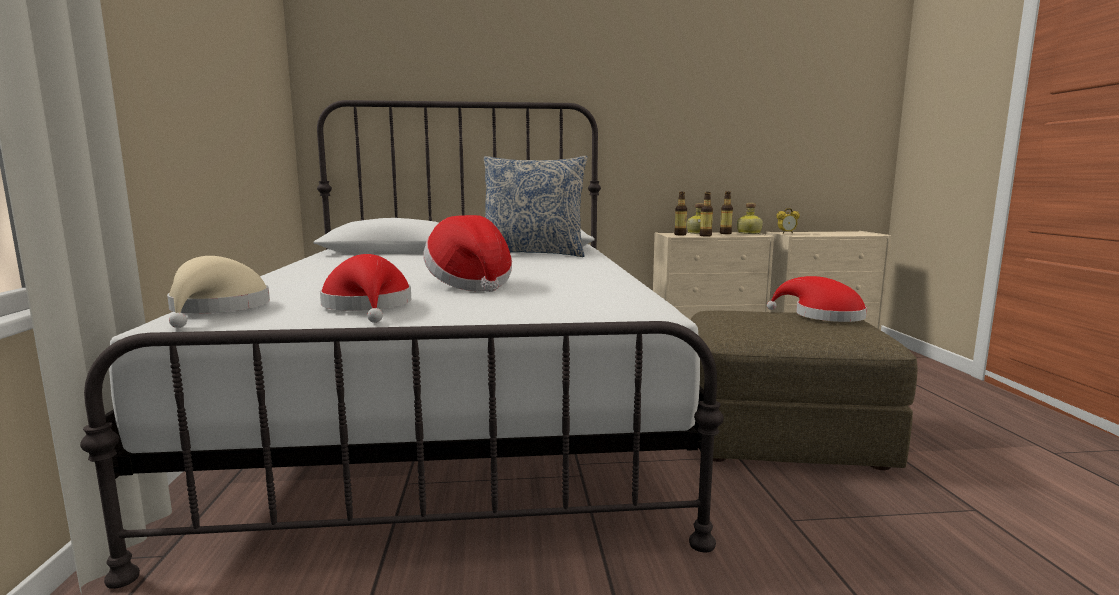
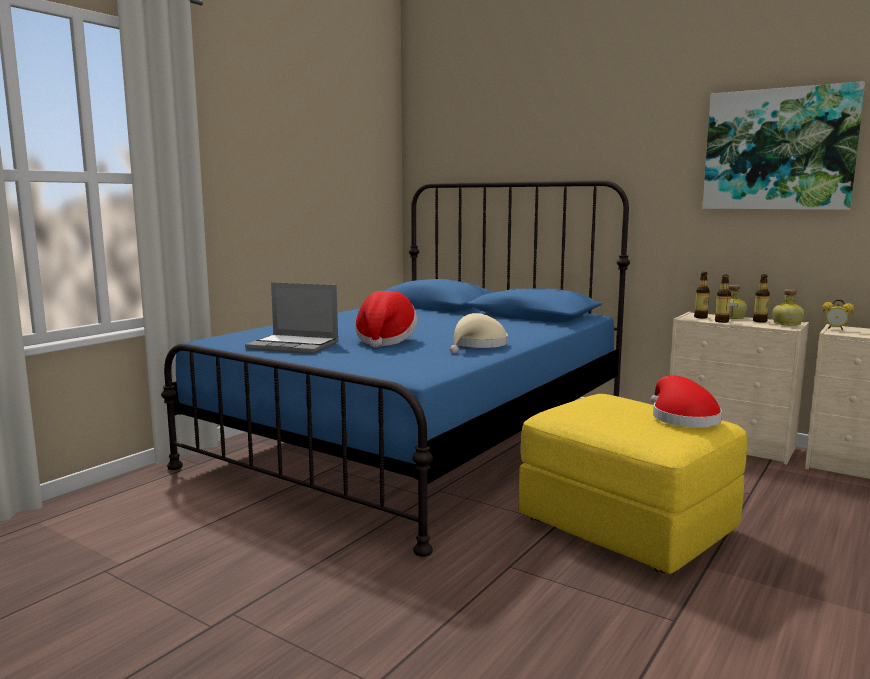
camera: 40 degrees right, 0 degrees up
white bed [80,100,724,589] -> blue bed [161,180,630,557]
beige hat [167,256,270,328] -> beige hat moved to [450,313,508,354]
red hat [320,254,411,323] -> laptop [245,282,339,354]
pillow [484,156,587,257] -> none
brown ottoman [691,311,917,470] -> yellow ottoman [519,394,747,574]
none -> picture [702,81,865,210]

